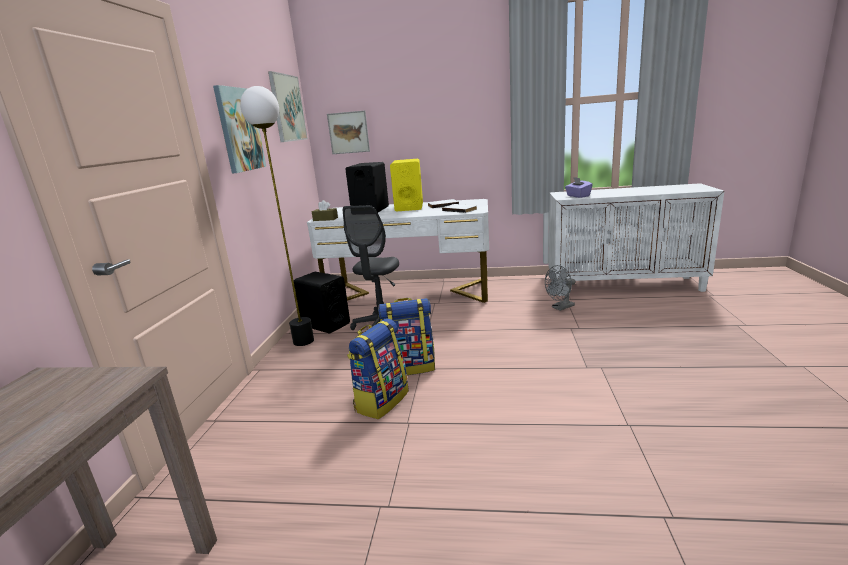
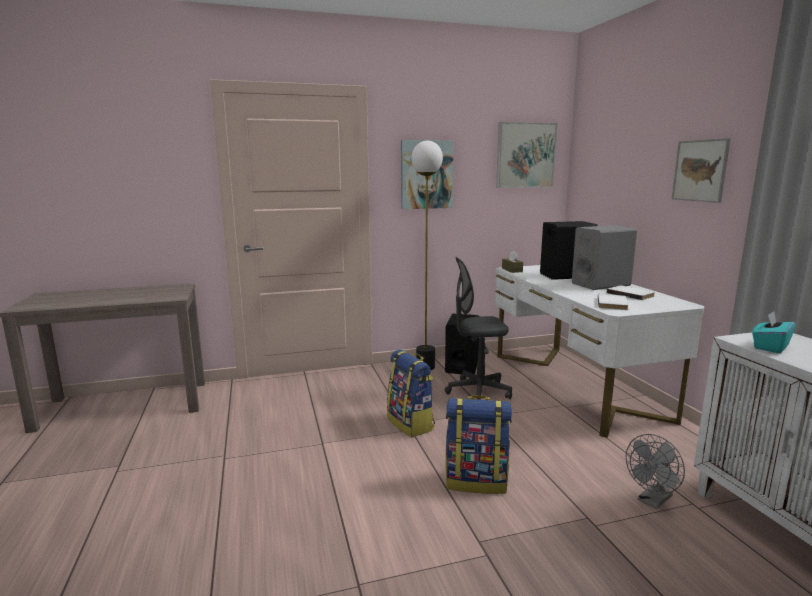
camera: 65 degrees right, 5 degrees down
picture [327,110,370,154] -> picture moved to [672,138,731,203]
backpack [347,318,409,419] -> backpack moved to [445,395,512,494]
yellow speaker [390,159,423,211] -> grey speaker [572,225,637,290]
grey fan [545,265,576,311] -> grey fan turned 75 degrees counterclockwise [626,434,685,509]
purple tissue box [565,177,593,198] -> turquoise tissue box [752,311,796,353]

